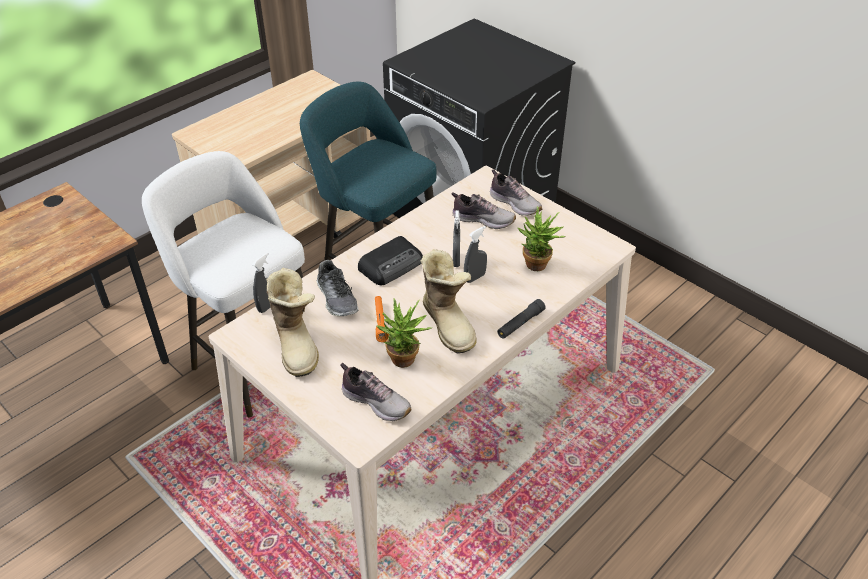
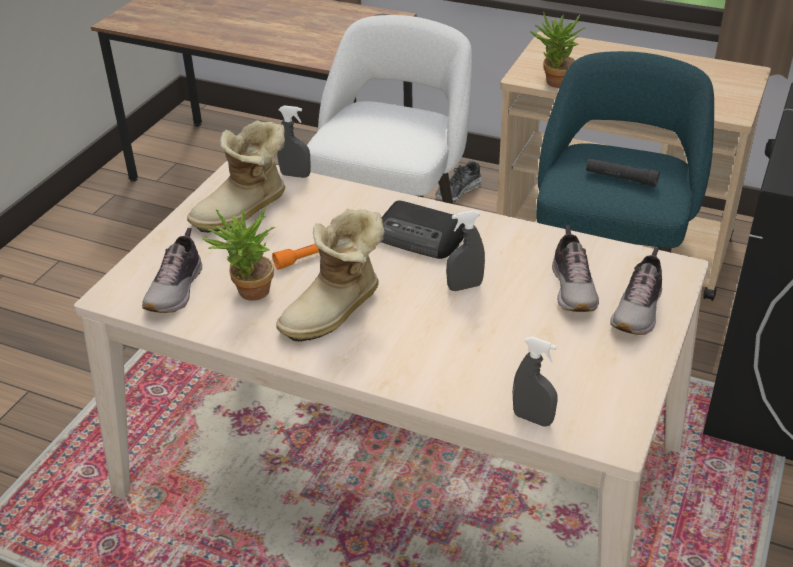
camera: 70 degrees right, 5 degrees down
shoe [316,260,358,316] -> shoe moved to [435,160,482,203]
grey spray bottle [464,226,487,283] -> grey spray bottle moved to [513,336,558,427]
black flashlight [497,299,546,339] -> black flashlight moved to [586,158,660,187]
potted plant [518,206,566,271] -> potted plant moved to [530,11,586,88]

